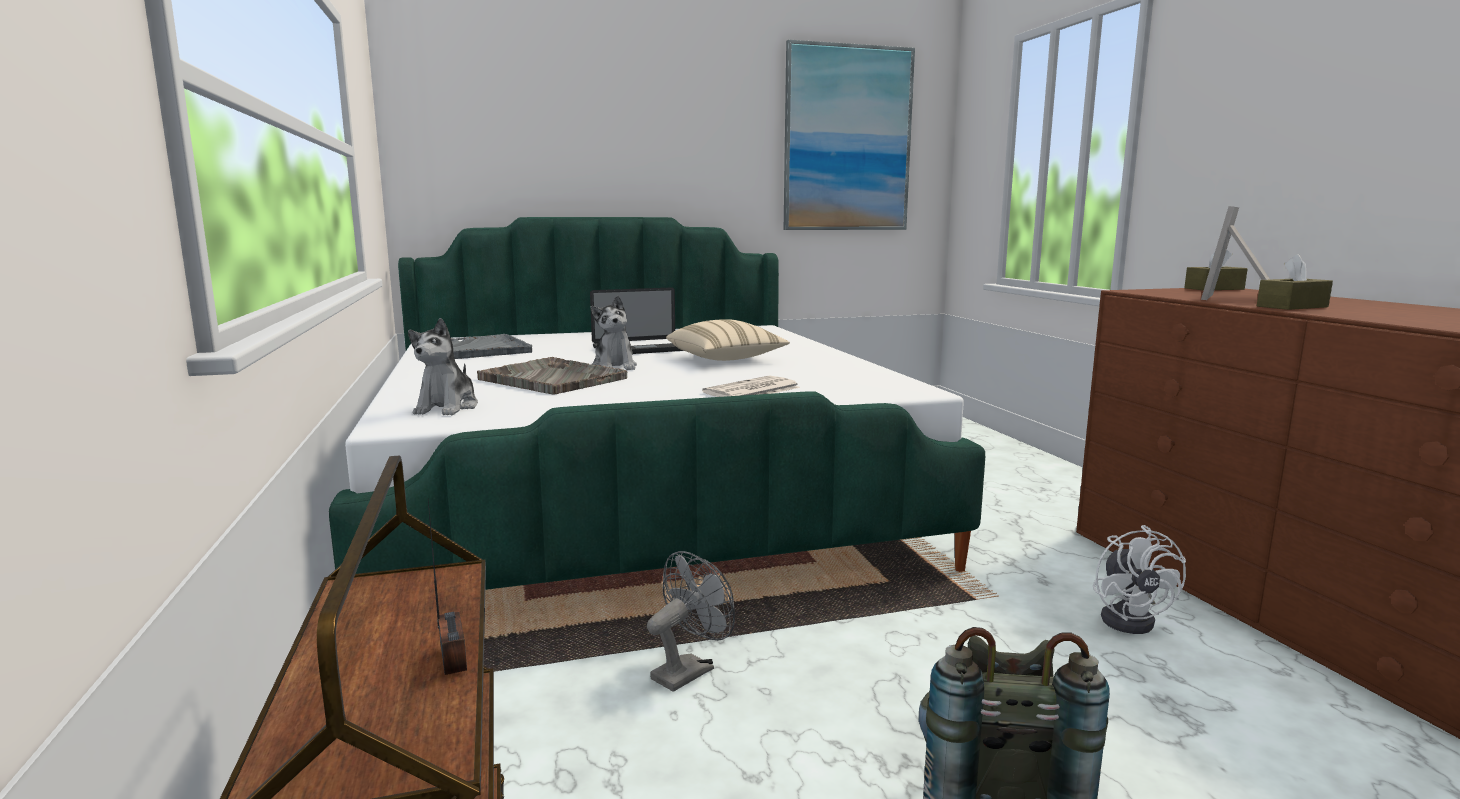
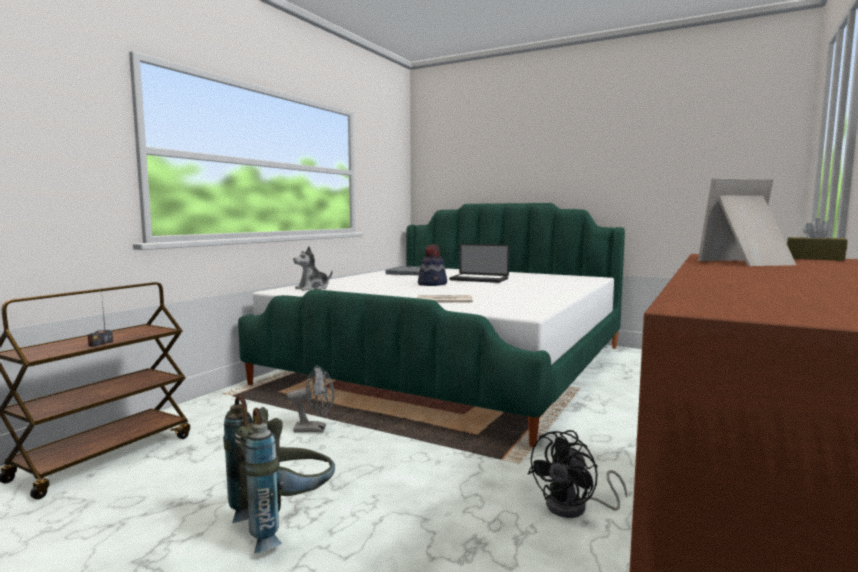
camera: 45 degrees right, 5 degrees down
grey tray [477,357,627,394] -> none
plush toy [590,296,637,370] -> hat [418,244,447,286]
beige pillow [666,319,790,361] -> none
picture [784,40,915,230] -> none
white fan [1093,525,1186,634] -> black fan [528,430,627,518]
brown tissue box [1257,254,1333,310] -> none

